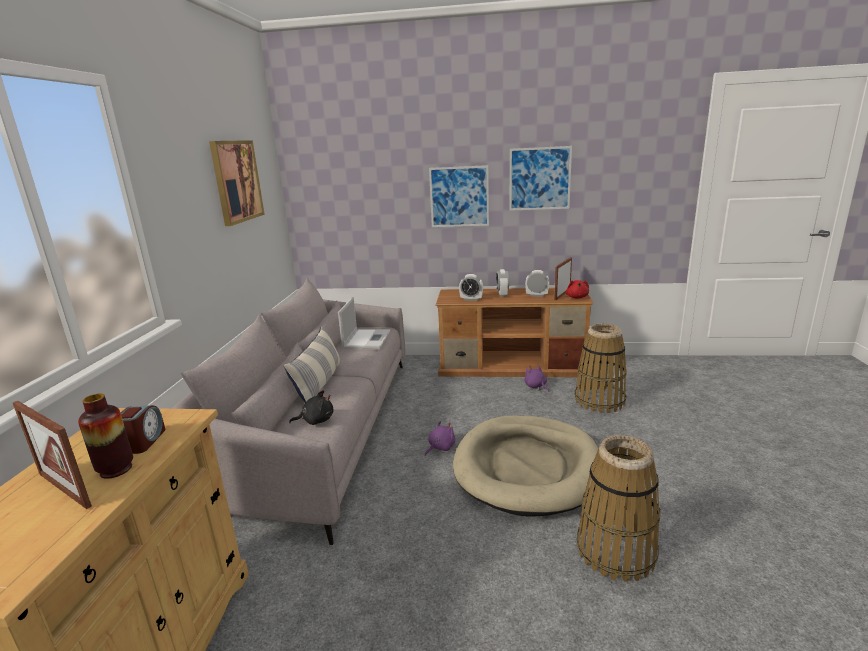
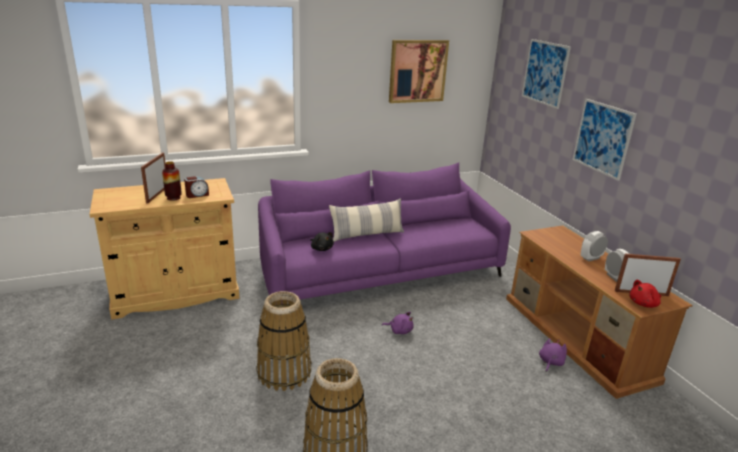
camera: 60 degrees right, 5 degrees up
grey sofa [172,278,406,545] -> purple sofa [258,162,511,304]
laptop [338,297,390,349] -> none
beige dog bed [453,416,599,517] -> none
alarm clock [459,274,483,301] -> none
picture [509,146,572,211] -> picture moved to [522,39,571,109]
basket [575,323,627,413] -> basket moved to [256,291,312,391]

